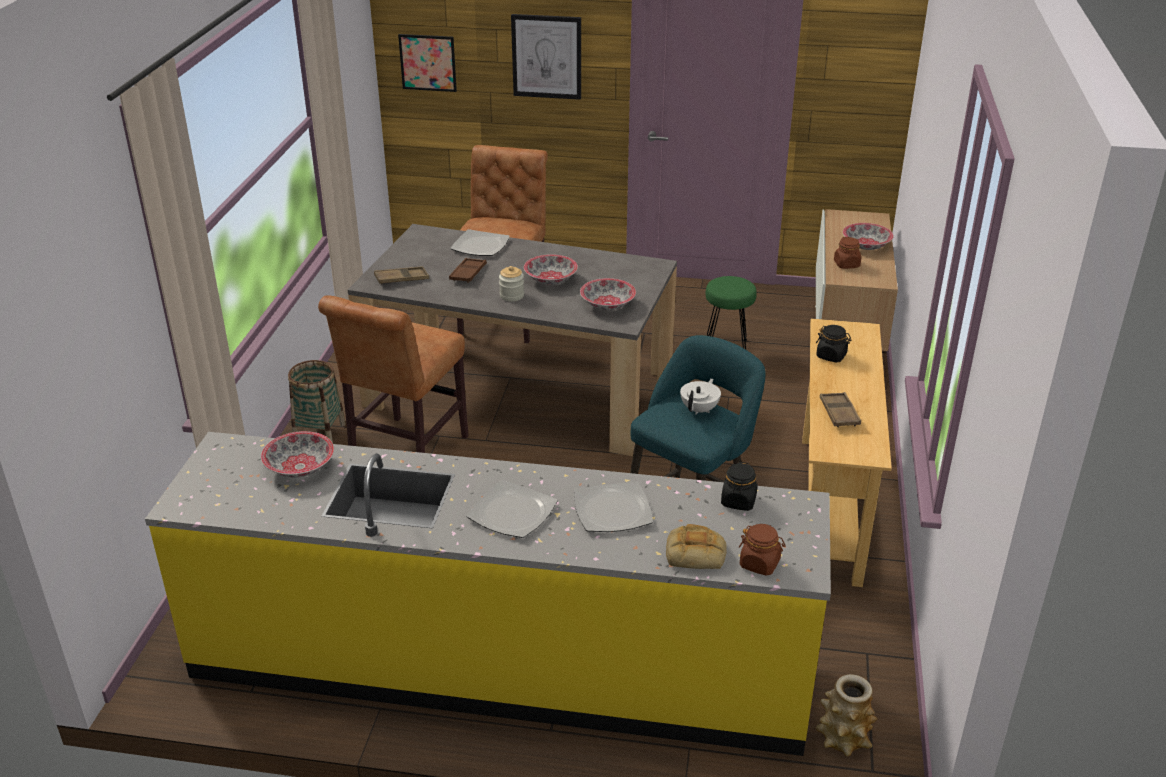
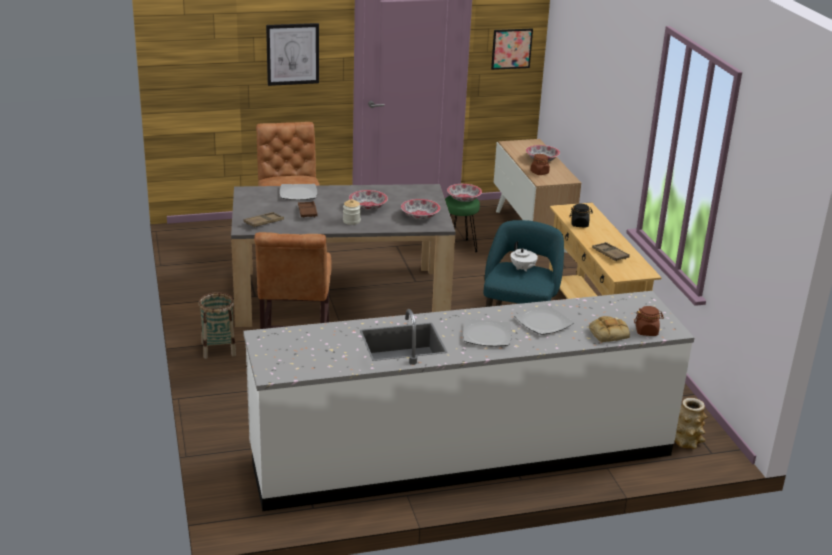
camera: 25 degrees left, 5 degrees down
yellow counter [145,432,831,756] -> white counter [243,291,694,511]
bowl [261,431,334,478] -> bowl moved to [447,184,482,202]
picture [398,34,457,92] -> picture moved to [491,29,533,70]
white teapot [680,378,721,415] -> white teapot turned 150 degrees clockwise [511,241,538,272]
black jar [721,462,758,511] -> none

